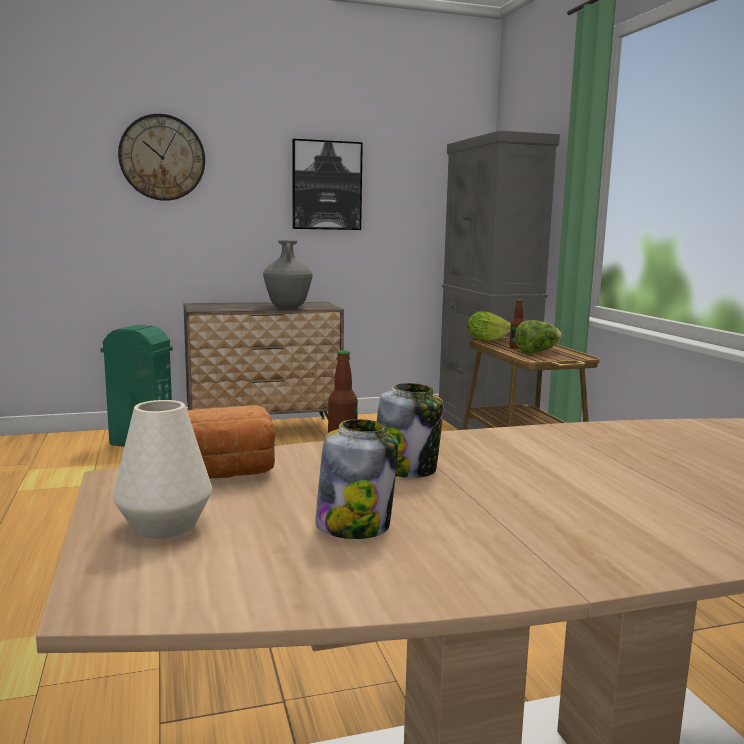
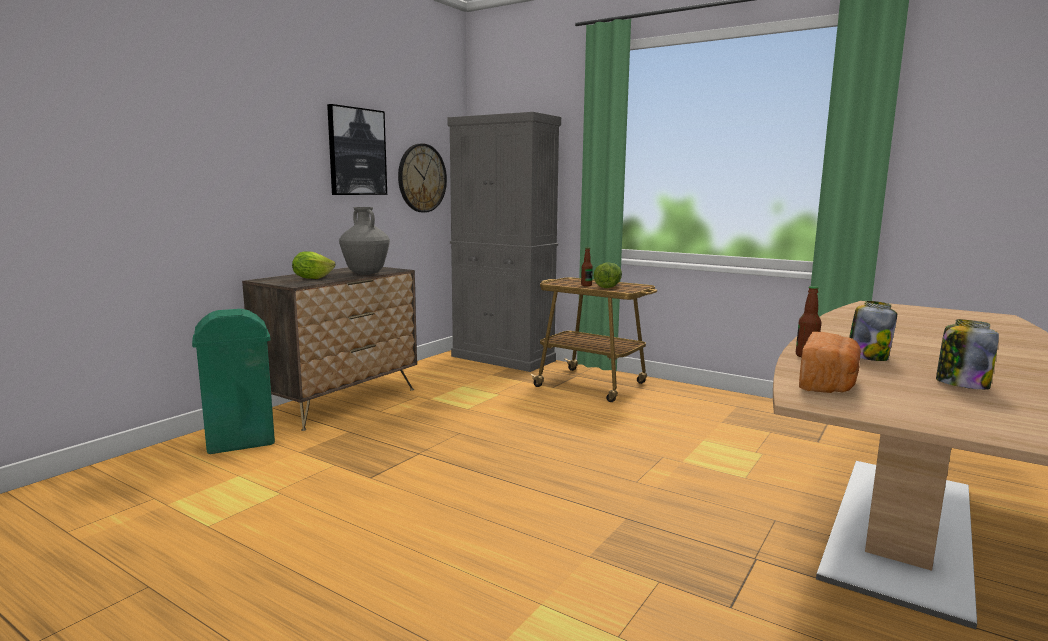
camera: 40 degrees left, 0 degrees up
white vase [113,400,212,539] -> none
wall clock [118,114,205,201] -> wall clock moved to [398,144,447,213]
lettuce [467,311,511,341] -> lettuce moved to [292,251,336,279]

